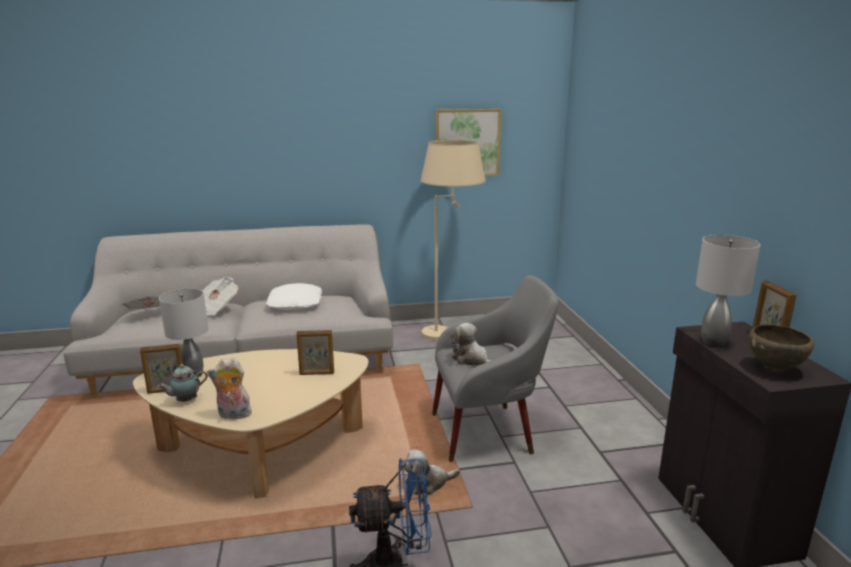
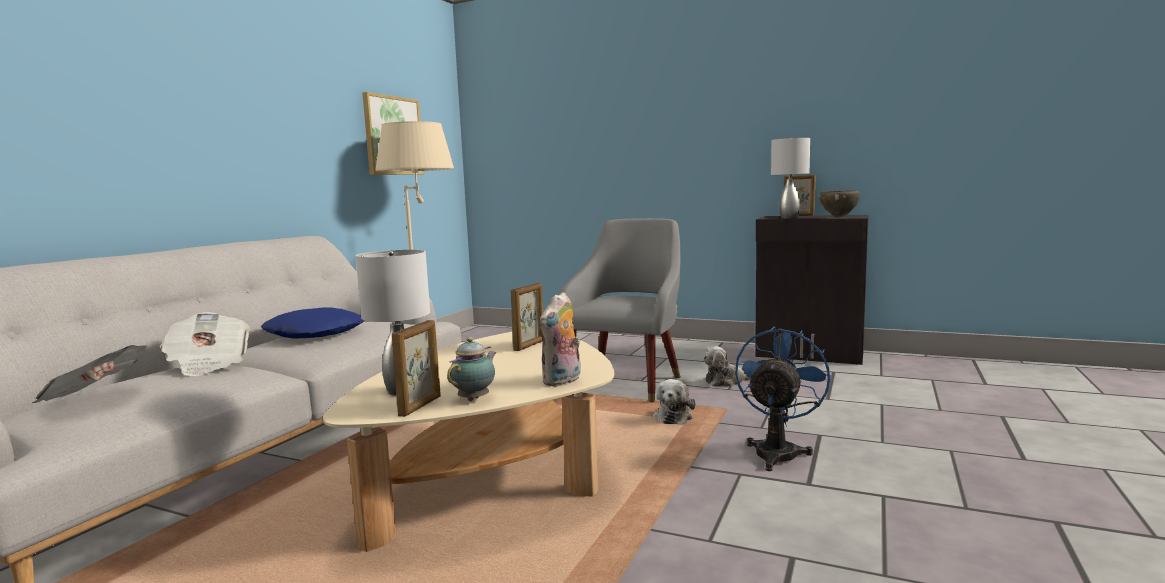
camera: 55 degrees left, 10 degrees down
teapot [157,364,208,402] -> teapot turned 150 degrees counterclockwise [447,337,496,401]
white pillow [266,283,322,310] -> blue pillow [261,307,364,339]
plush toy [451,323,491,366] -> plush toy moved to [703,346,751,386]

